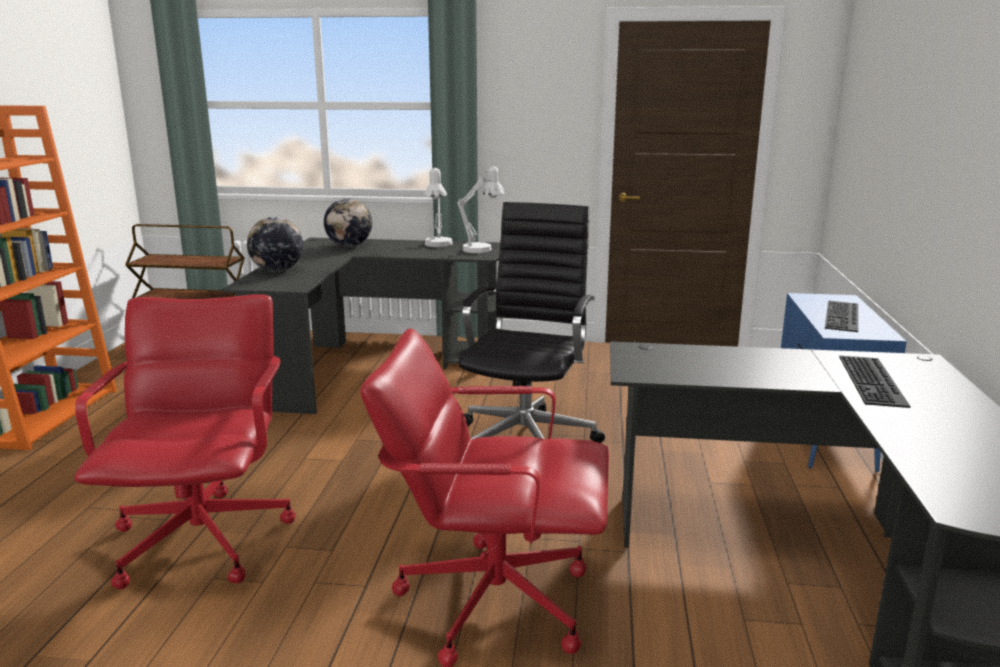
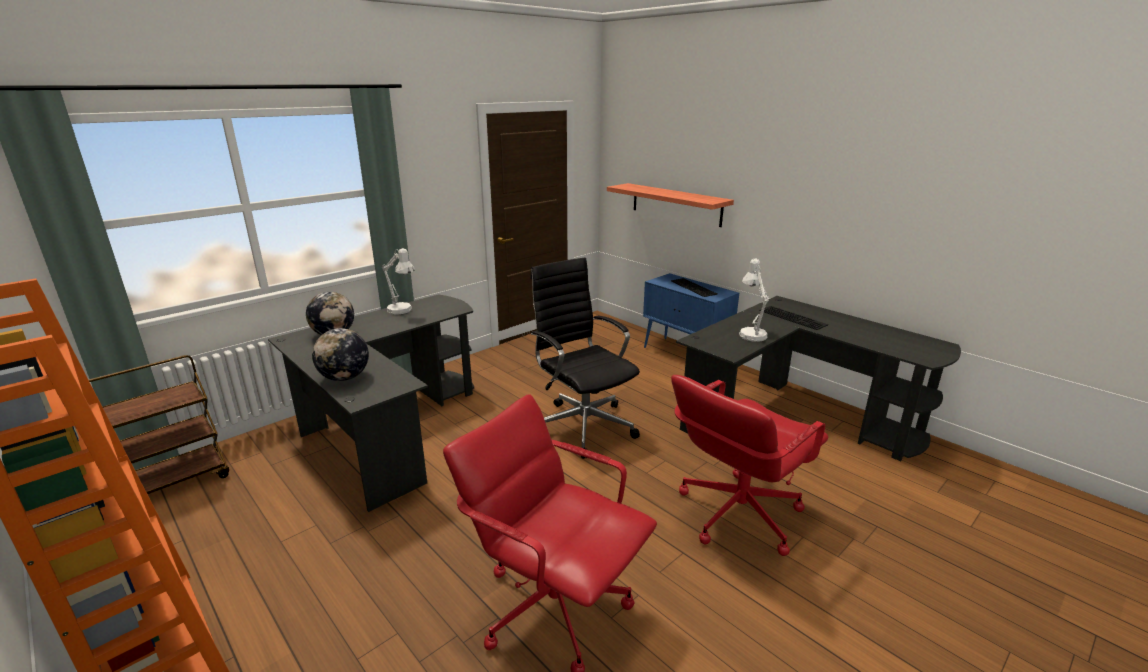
camera: 50 degrees left, 5 degrees up
white table lamp [457,166,504,253] -> white table lamp moved to [739,258,769,342]
none -> shelf [607,183,734,227]

